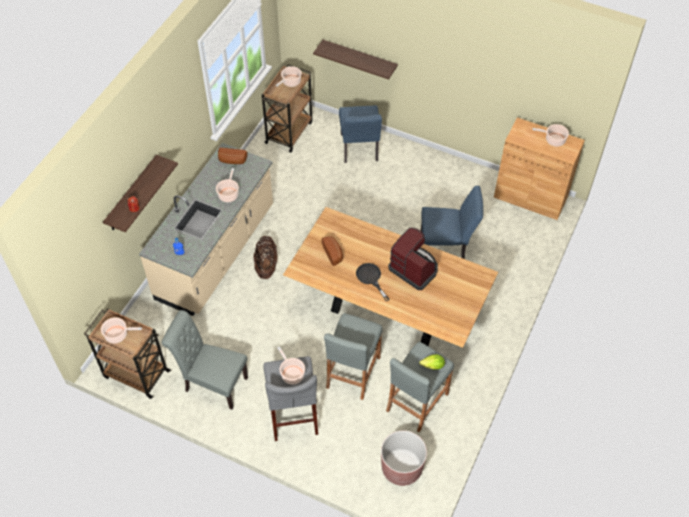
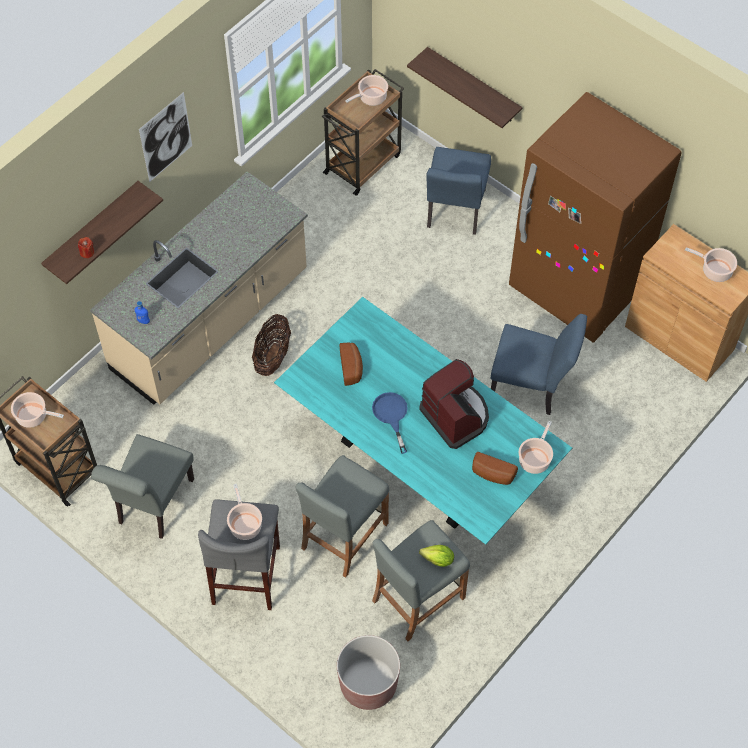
camera: 15 degrees right, 5 degrees up
grey chair [161,310,248,409] -> grey chair turned 105 degrees counterclockwise [91,434,194,539]
cooking pot [216,168,239,202] -> cooking pot moved to [519,421,553,474]
bread [218,148,247,164] -> bread moved to [472,452,518,485]
brown dining table [283,207,498,348] -> turquoise dining table [274,297,572,545]
black frying pan [356,263,390,301] -> blue frying pan [372,392,408,454]
none -> picture [139,92,192,182]
none -> brown fridge [509,92,681,343]

